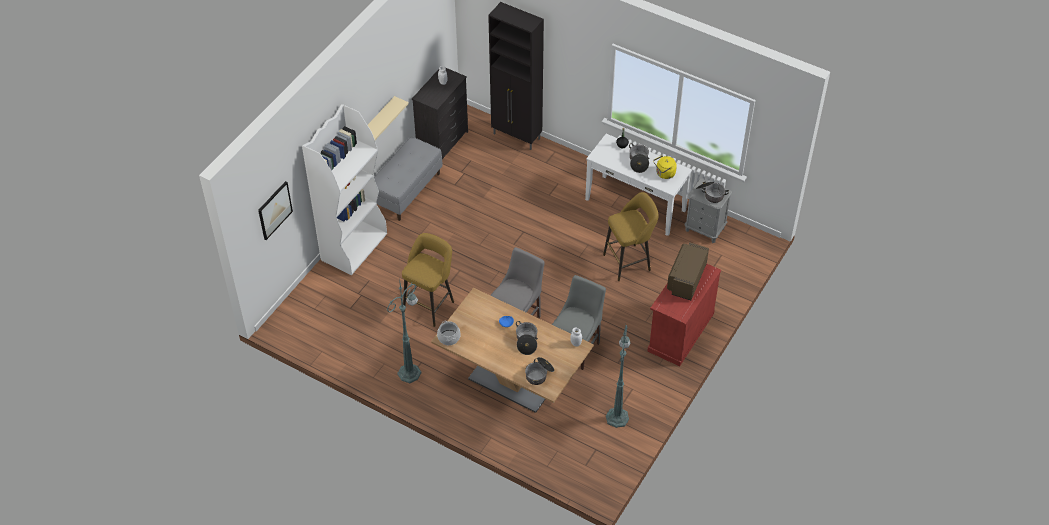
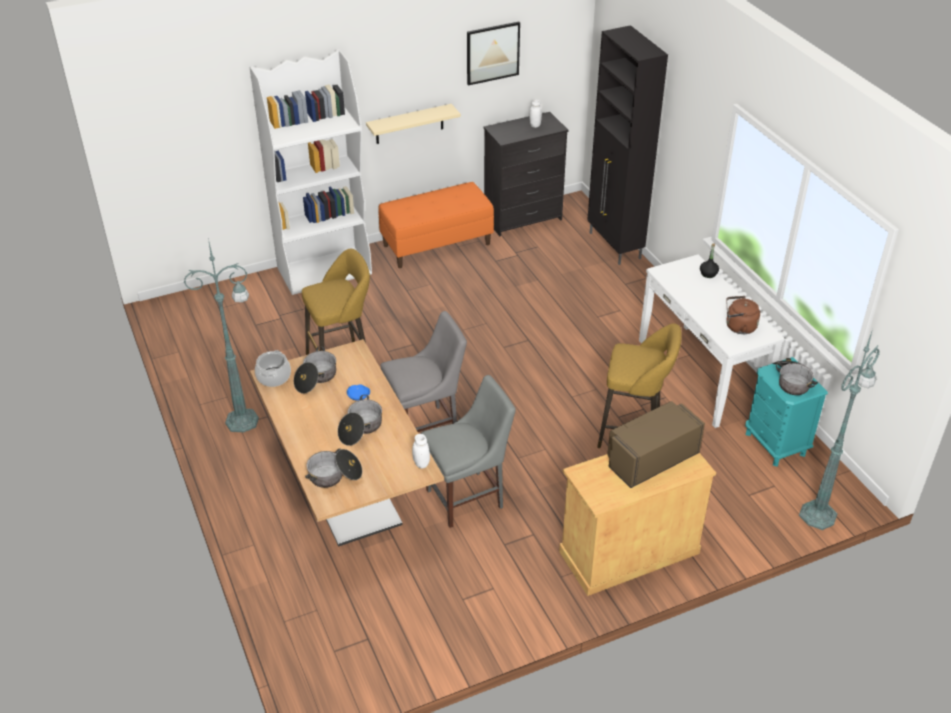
camera: 35 degrees right, 10 degrees down
picture [258,181,293,240] -> picture moved to [467,22,520,86]
grey bench [374,136,443,221] -> orange bench [378,182,494,268]
green floor lamp [606,324,630,428] -> green floor lamp moved to [799,329,880,530]
cooking pot [629,143,649,173] -> cooking pot moved to [294,346,336,394]
red cabinet [647,264,721,366] -> beige cabinet [559,453,716,596]
yellow kettle [653,155,677,179] -> brown kettle [726,296,760,334]
grey nightstand [684,178,732,243] -> turquoise nightstand [745,357,828,467]

